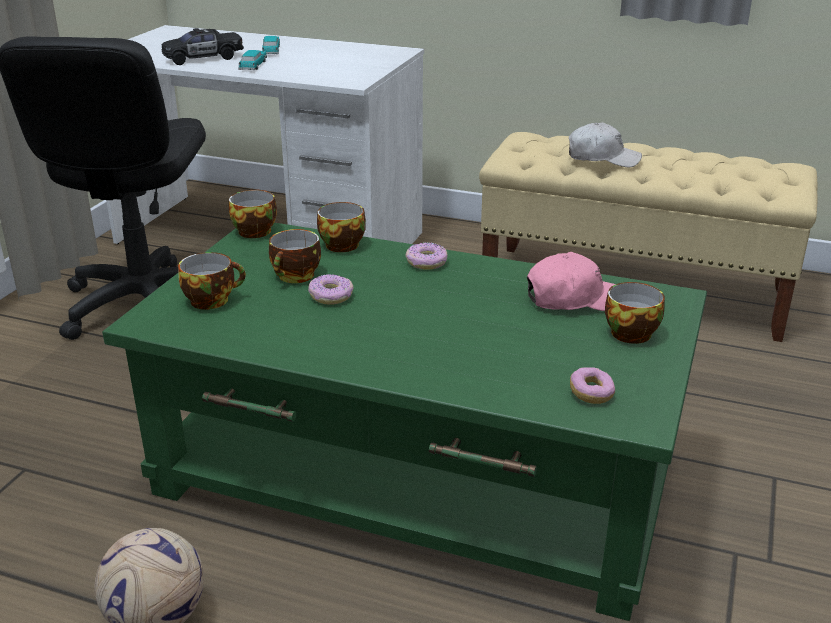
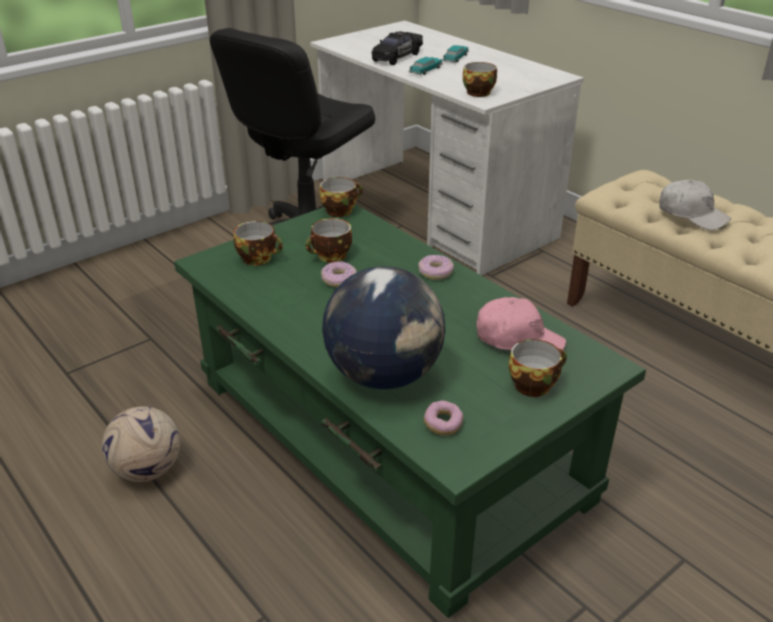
camera: 30 degrees right, 5 degrees up
black toy car [162,28,244,65] -> black toy car turned 60 degrees counterclockwise [372,31,423,65]
cup [317,202,366,252] -> cup moved to [463,62,497,97]
none -> globe [322,266,445,389]

